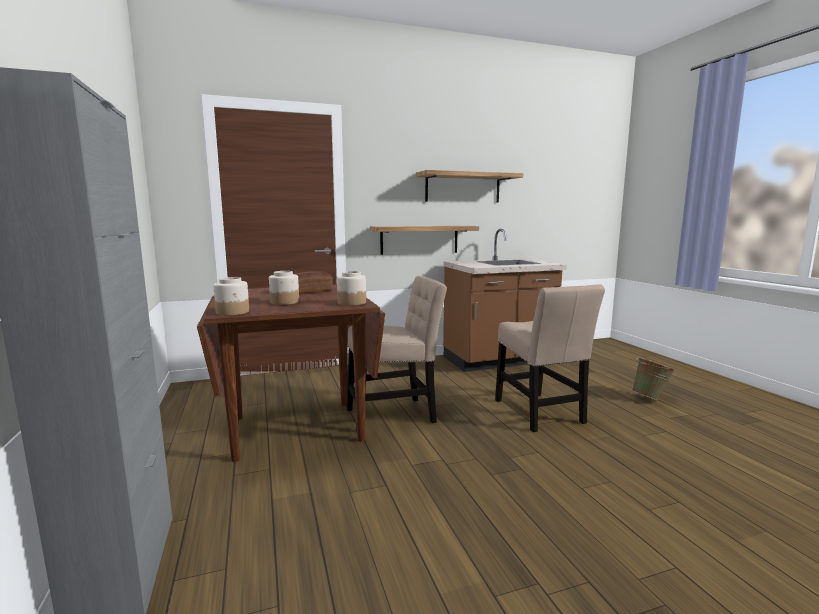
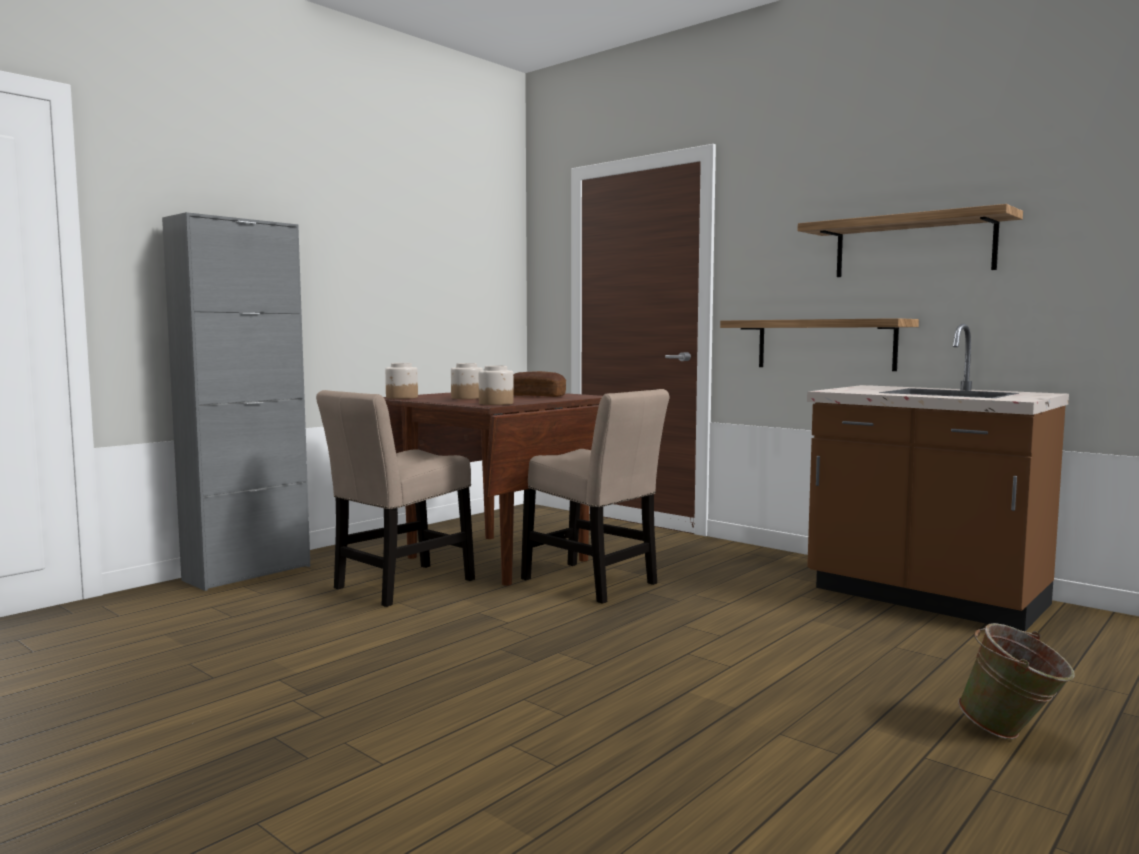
camera: 60 degrees right, 5 degrees down
beige chair [495,284,605,432] -> beige chair moved to [316,390,475,607]

